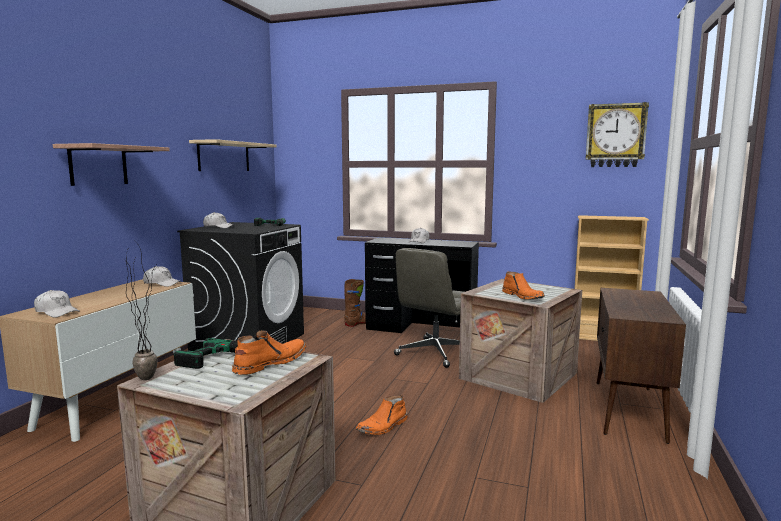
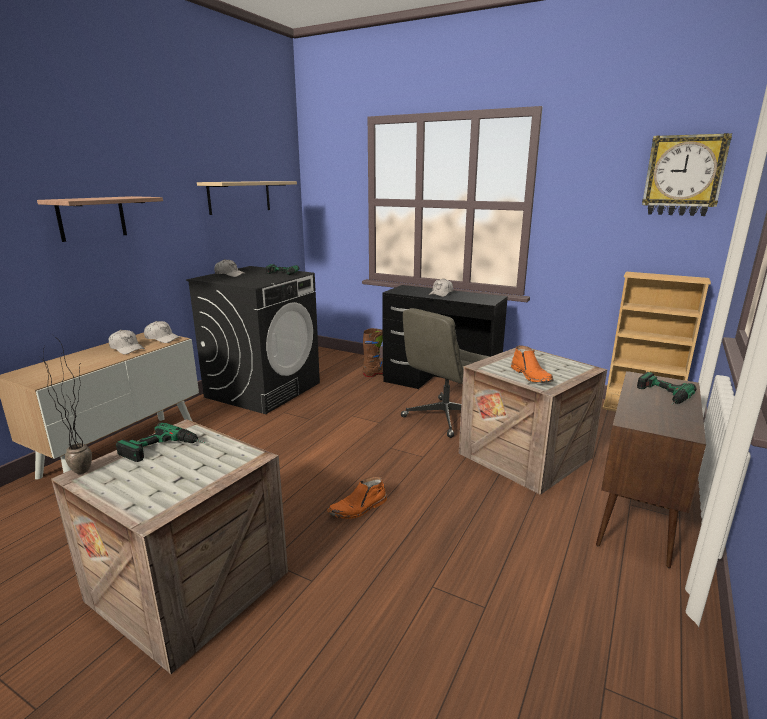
camera: 10 degrees right, 10 degrees up
white cap [34,290,80,318] -> white cap moved to [109,330,145,354]
orange boot [232,331,306,375] -> none
none -> power drill [637,372,696,405]

